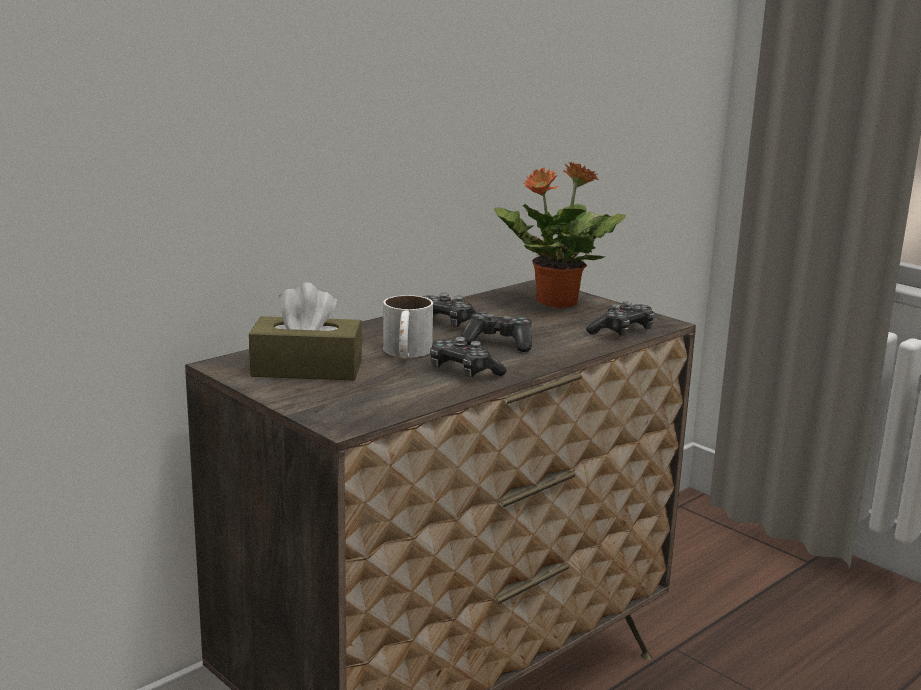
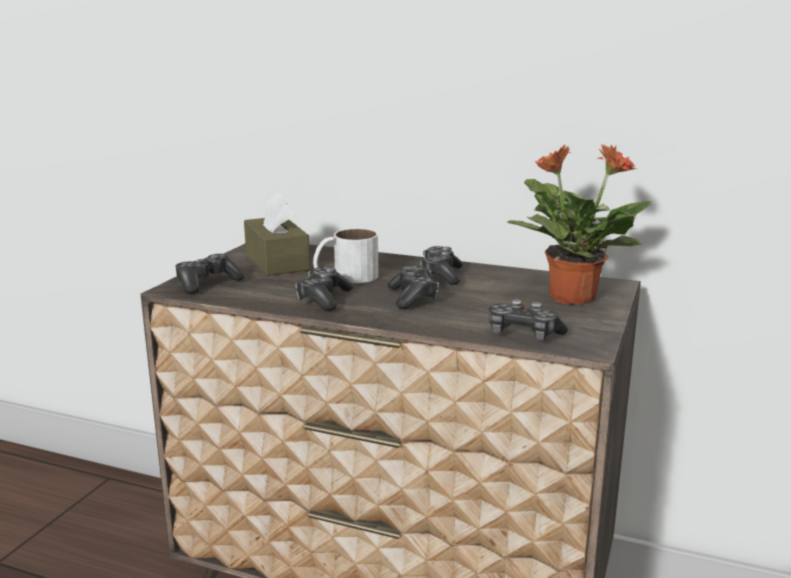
camera: 65 degrees right, 0 degrees up
none -> game controller [175,254,244,294]

